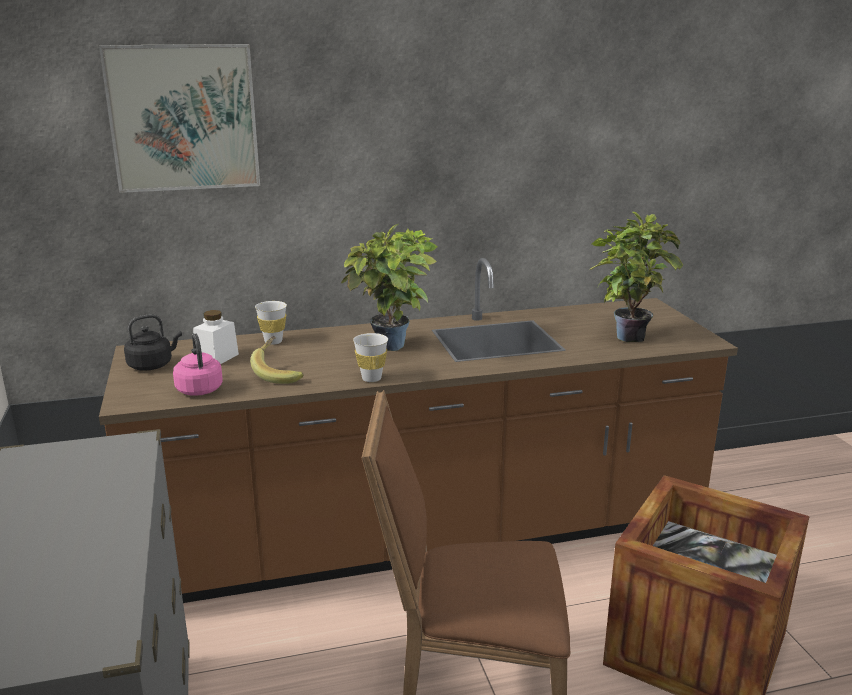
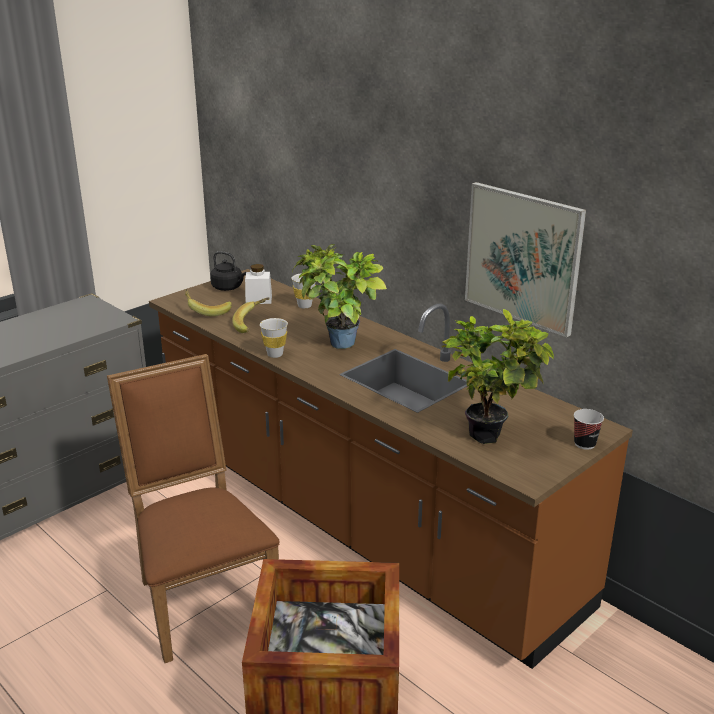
camera: 60 degrees right, 5 degrees up
picture [99,44,260,193] -> picture moved to [465,182,586,337]
pink kettle [173,333,223,396] -> banana [185,289,232,316]
none -> cup [574,409,604,450]

